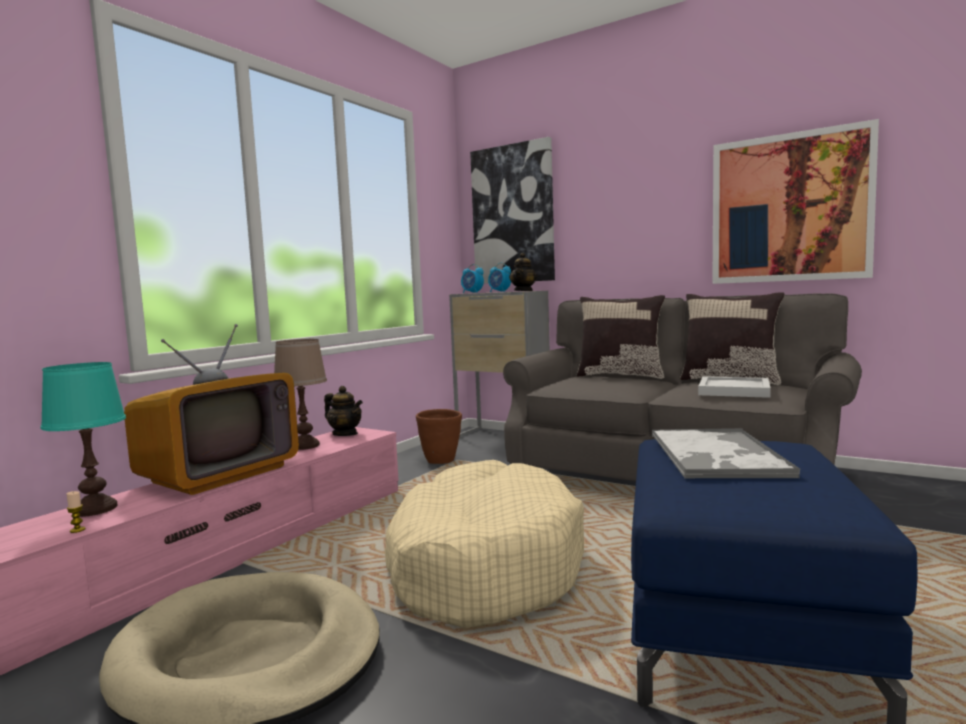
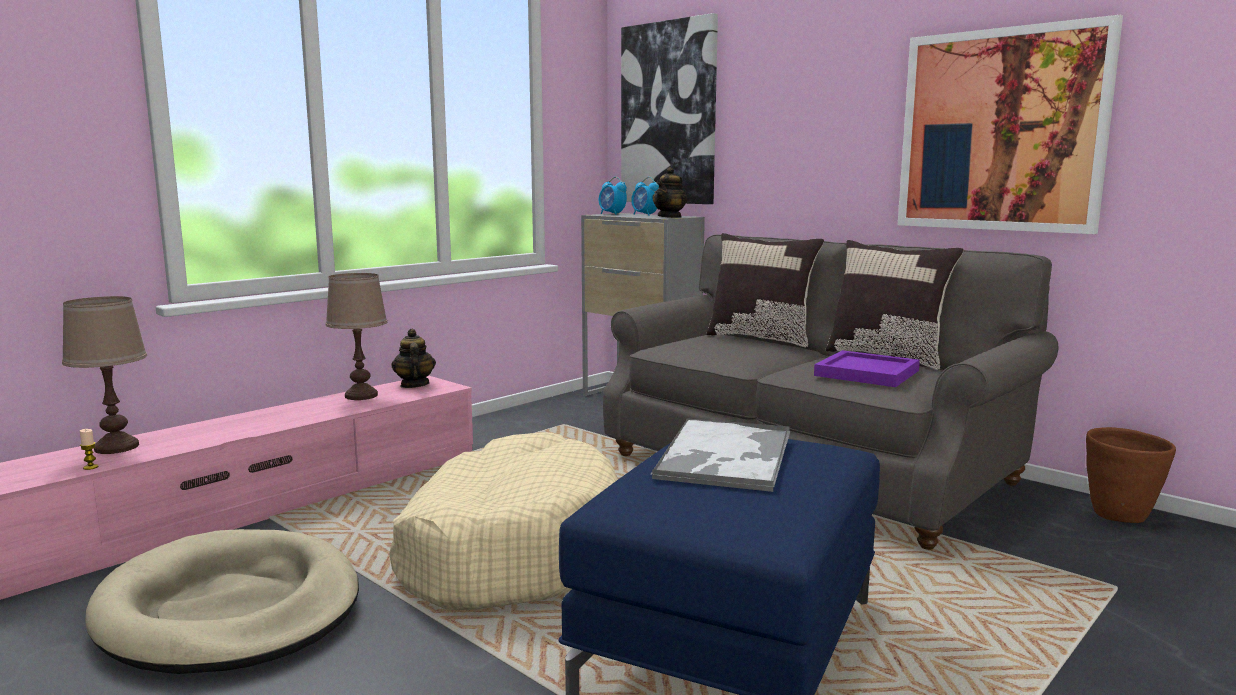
camera: 10 degrees right, 5 degrees up
turquoise table lamp [41,362,126,517] -> brown table lamp [62,296,147,454]
television [124,324,299,495] -> none
teapot [324,386,363,436] -> teapot turned 150 degrees counterclockwise [391,329,436,388]
brown planter [416,409,462,464] -> brown planter moved to [1086,427,1176,523]
white tray [698,376,771,398] -> purple tray [814,350,920,387]

